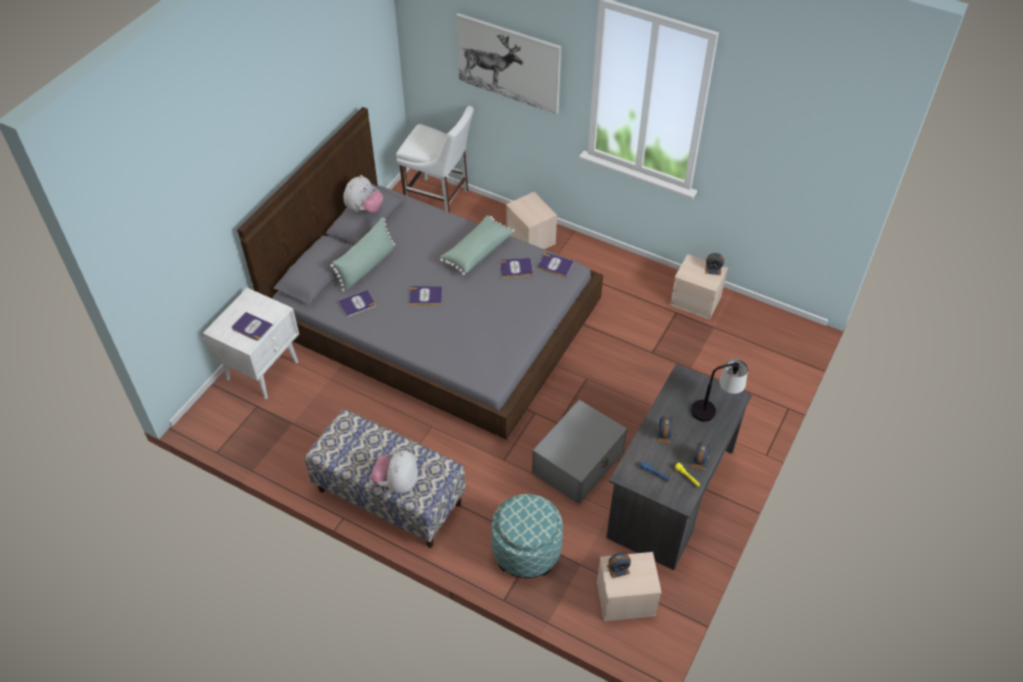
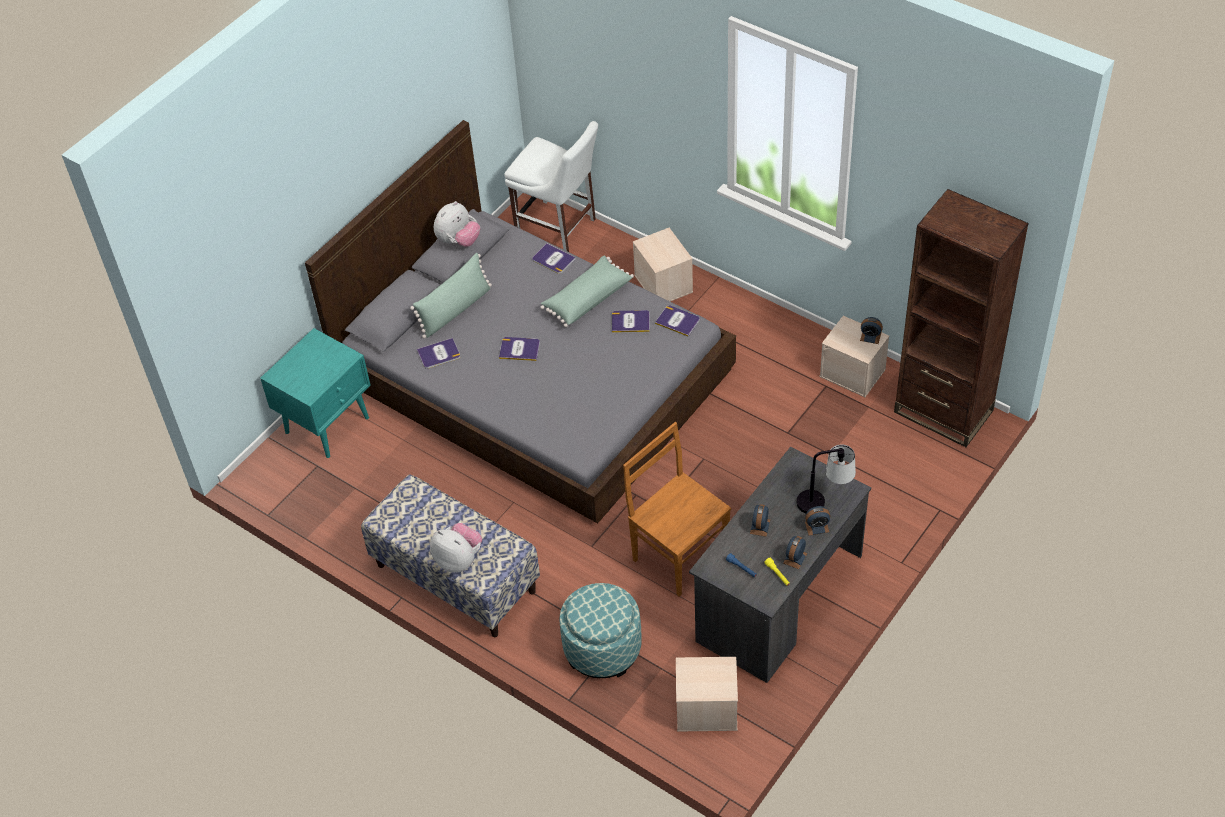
camera: 10 degrees right, 0 degrees up
white nightstand [203,288,299,399] -> turquoise nightstand [260,328,370,458]
book [232,312,273,341] -> book moved to [532,243,576,274]
plush toy [371,450,418,494] -> plush toy turned 105 degrees clockwise [430,523,482,573]
picture [456,13,561,114] -> none
grey storage box [532,400,627,504] -> brown chair [623,422,731,597]
alarm clock [607,552,631,578] -> alarm clock moved to [805,506,830,535]
none -> brown bookcase [894,189,1029,447]

